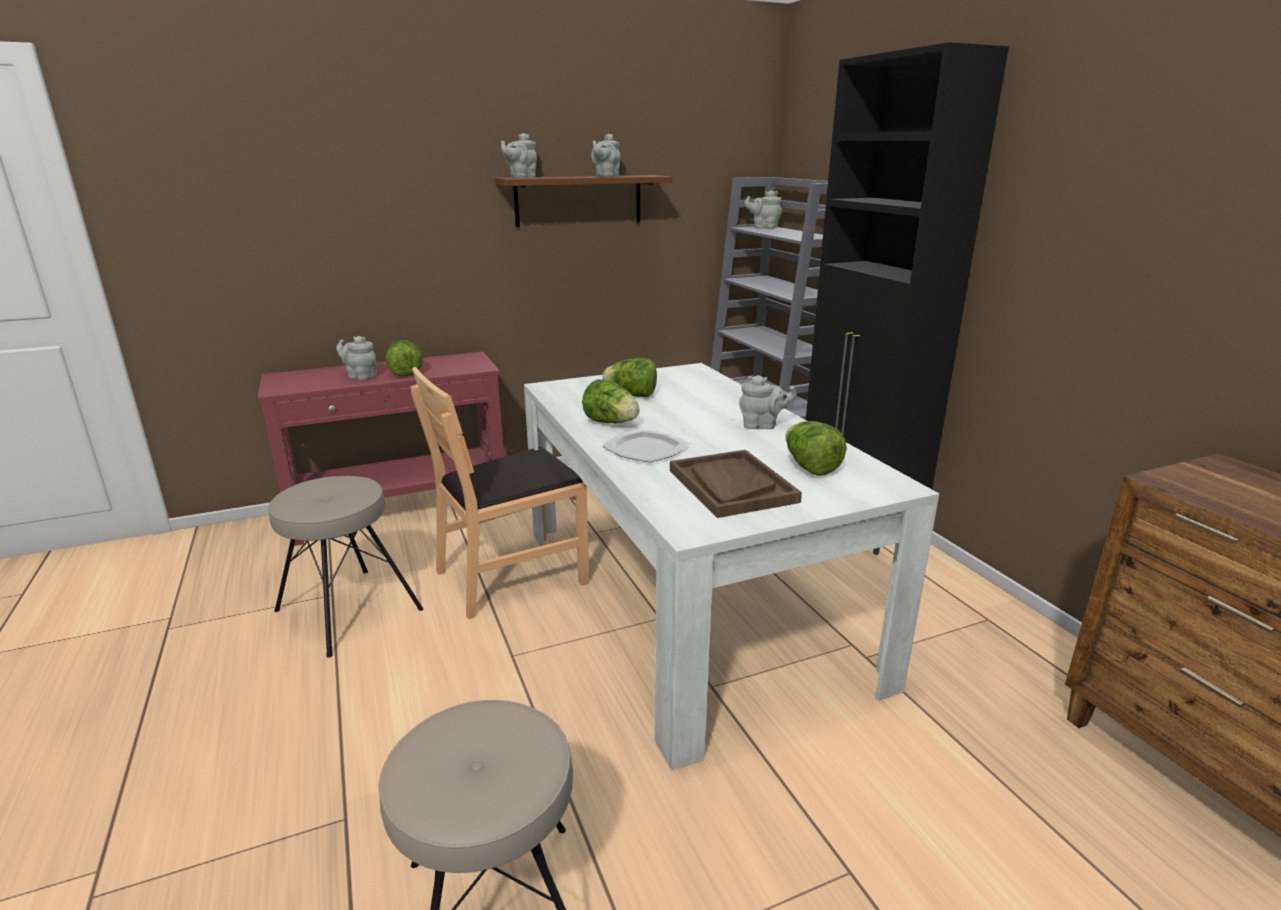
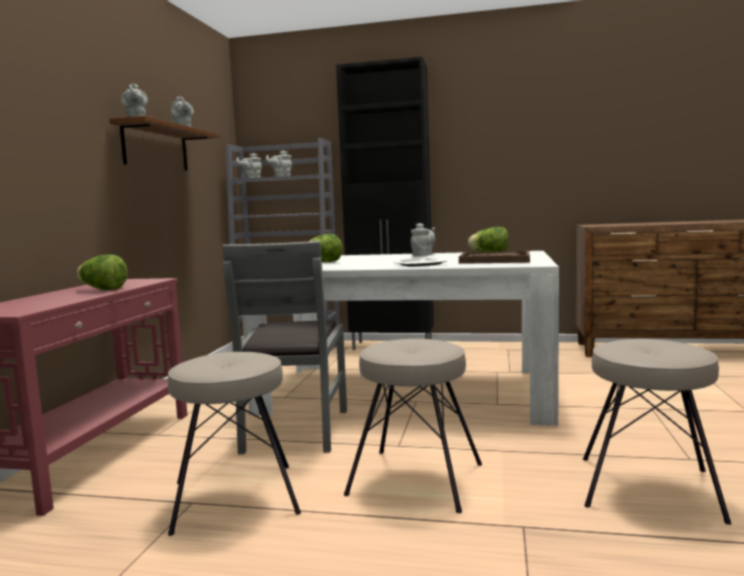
camera: 55 degrees left, 15 degrees down
grey teapot [336,336,377,380] -> grey teapot moved to [266,150,292,177]
brown chair [411,367,590,619] -> grey chair [222,241,347,454]
lettuce [582,379,639,423] -> none
none -> beige stool [344,339,482,513]

